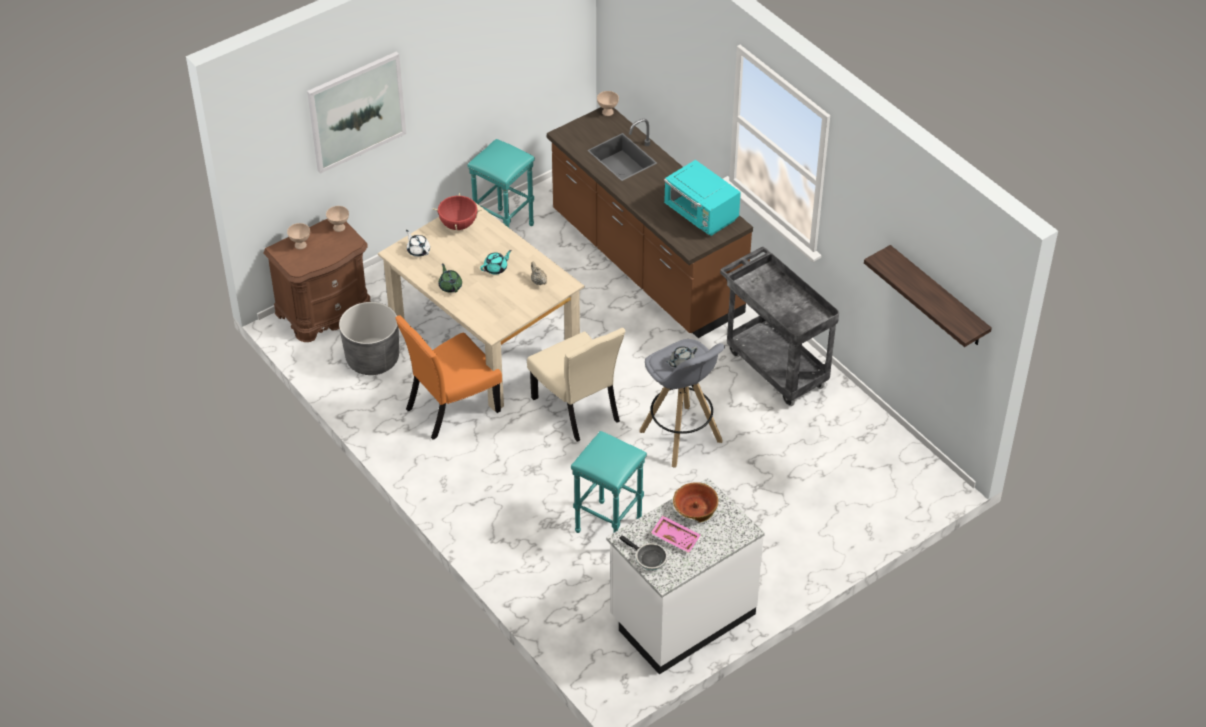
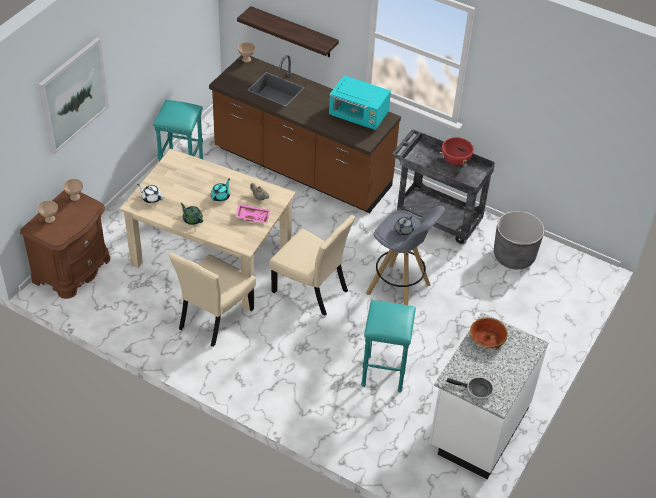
camera: 25 degrees left, 0 degrees up
grey planter [339,302,399,375] -> grey planter moved to [494,211,544,269]
orange chair [396,315,502,439] -> beige chair [169,252,256,347]
red cooking pot [433,193,482,230] -> red cooking pot moved to [439,136,476,165]
pink tray [651,515,700,553] -> pink tray moved to [236,204,270,223]
shelf [864,245,992,347] -> shelf moved to [237,6,339,57]

